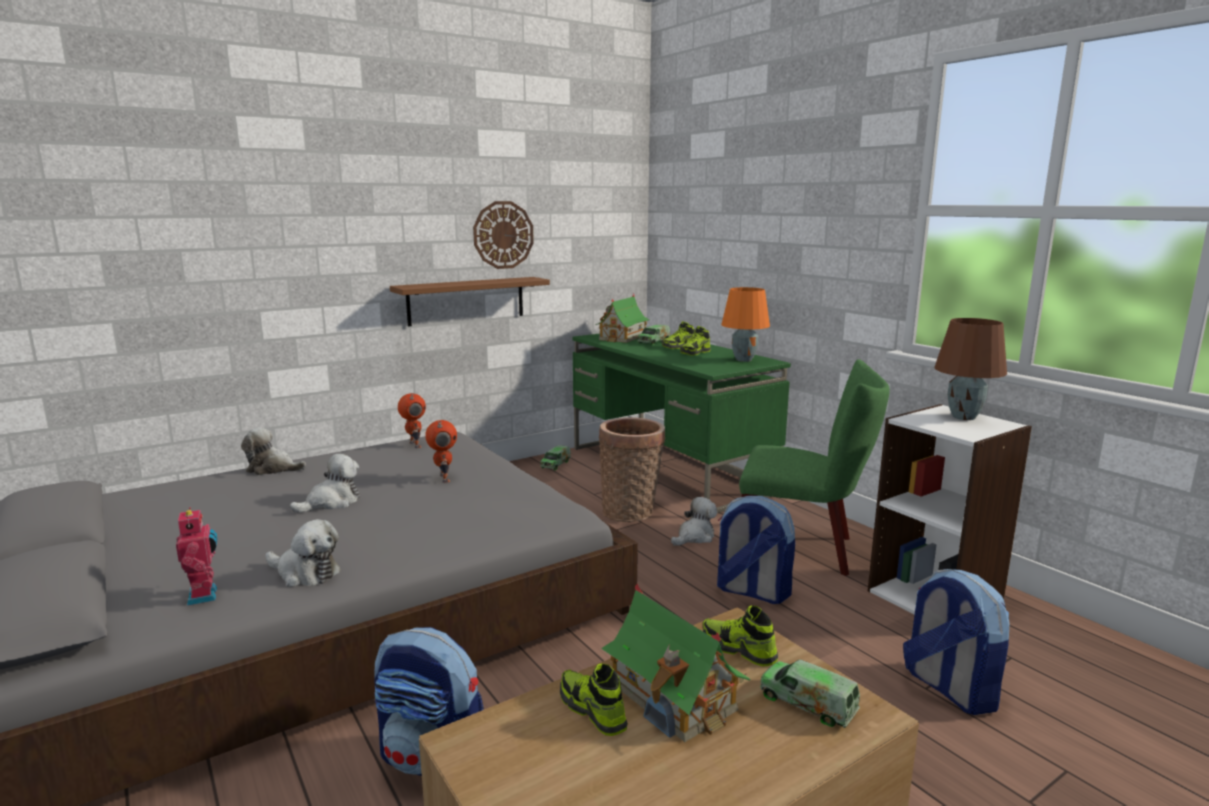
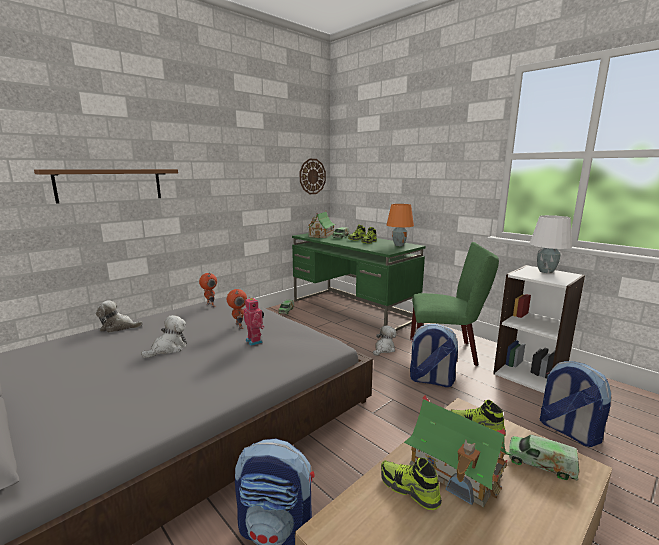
camera: 10 degrees left, 0 degrees up
toy robot [176,507,218,606] -> toy robot moved to [244,297,264,346]
plush toy [266,519,341,587] -> none
brown shelf [390,277,550,327] -> brown shelf moved to [34,169,178,204]
wall clock [473,201,534,269] -> wall clock moved to [300,159,326,194]
basket [599,417,666,522] -> none
brown table lamp [934,318,1007,420] -> white table lamp [529,215,572,273]

